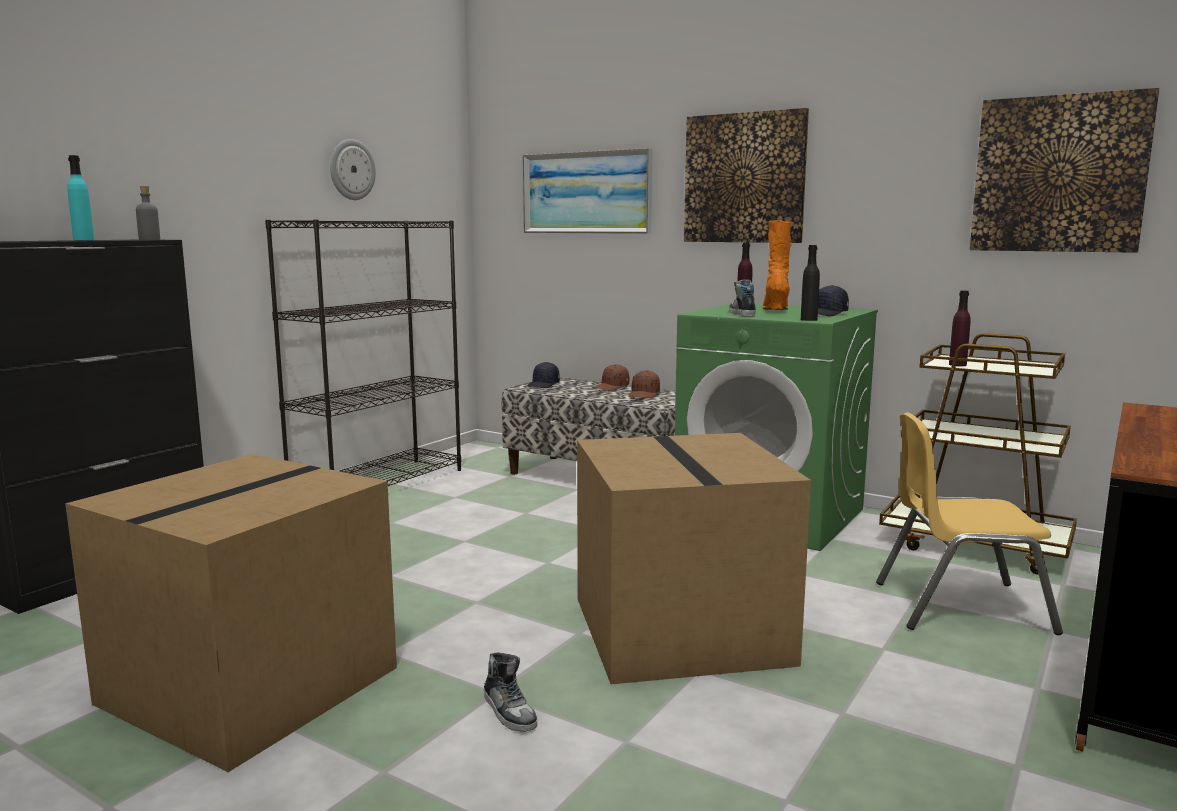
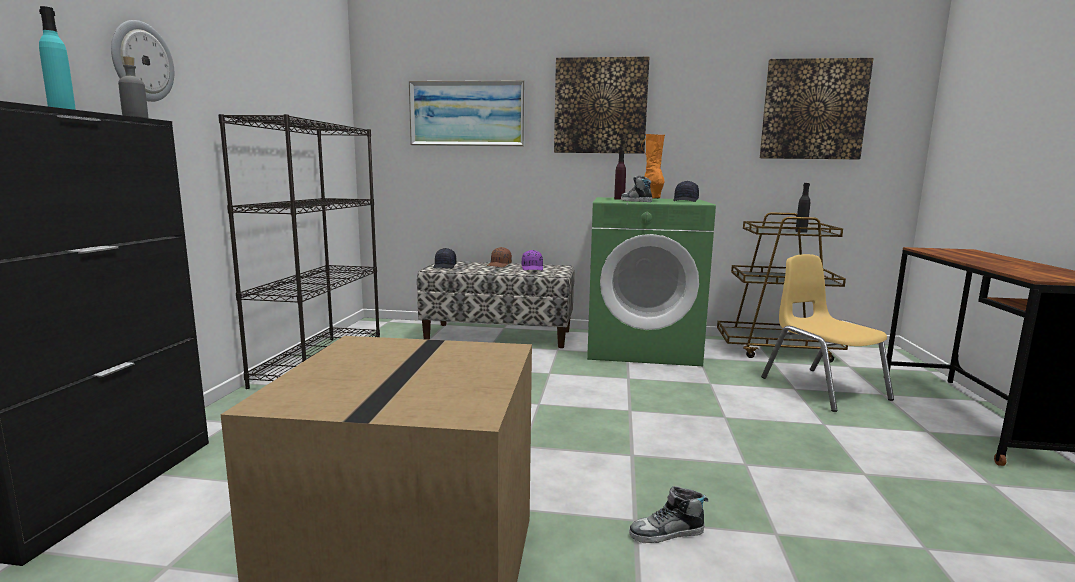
camera: 25 degrees left, 0 degrees up
wall clock [330,139,376,200] -> wall clock moved to [111,20,174,102]
shoe [484,653,537,732] -> shoe turned 135 degrees clockwise [629,486,708,543]
cardboard box [577,433,811,684] -> none
brown cap [629,370,660,398] -> purple cap [522,250,543,270]
black bottle [801,245,820,321] -> black bottle moved to [795,183,810,233]
yellow chair [876,412,1063,635] -> yellow chair turned 90 degrees clockwise [761,254,894,412]
purple bottle [949,290,971,366] -> none

